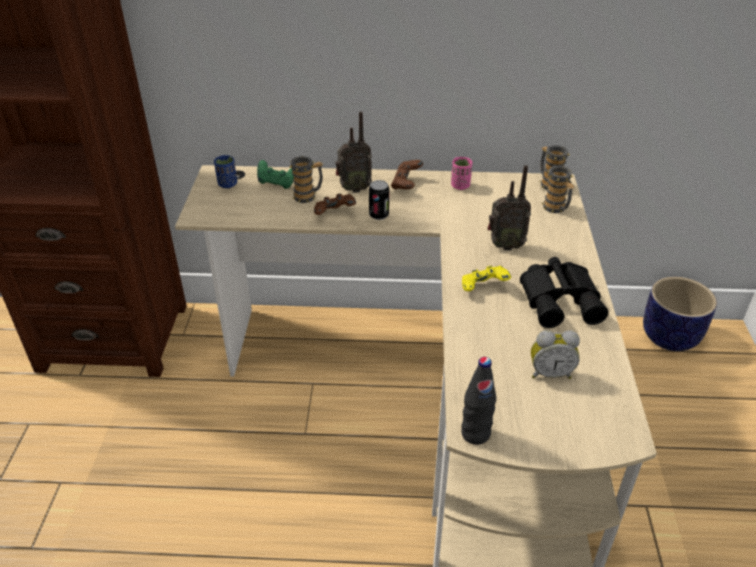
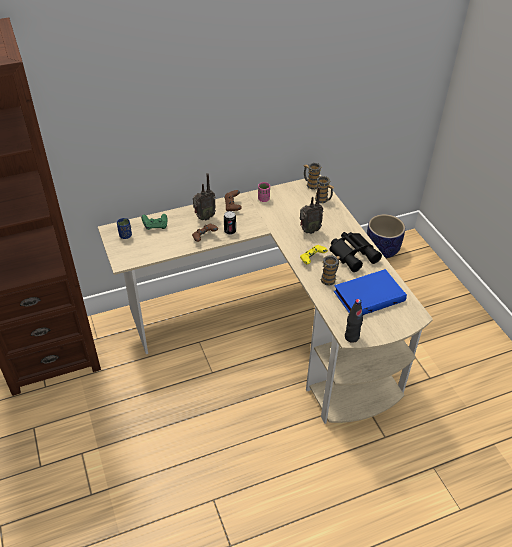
camera: 25 degrees left, 5 degrees up
mug [290,156,323,203] -> mug moved to [320,255,340,286]
alarm clock [531,330,580,379] -> blue book [334,269,407,315]

